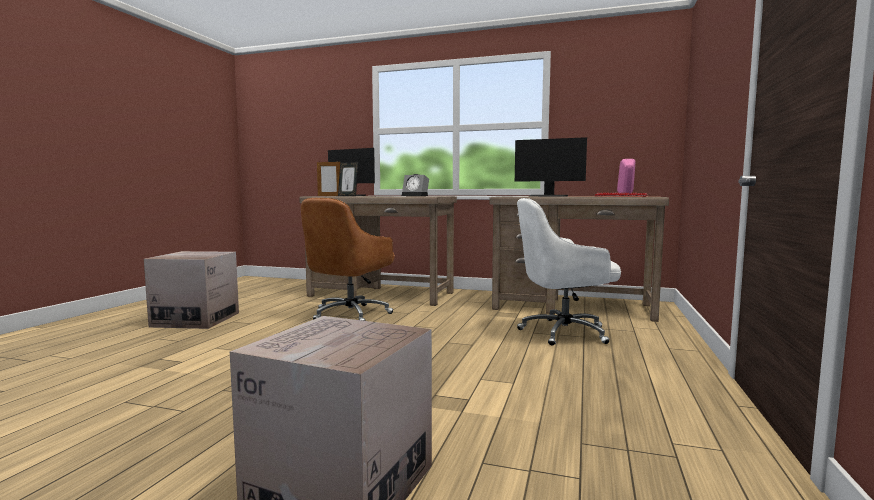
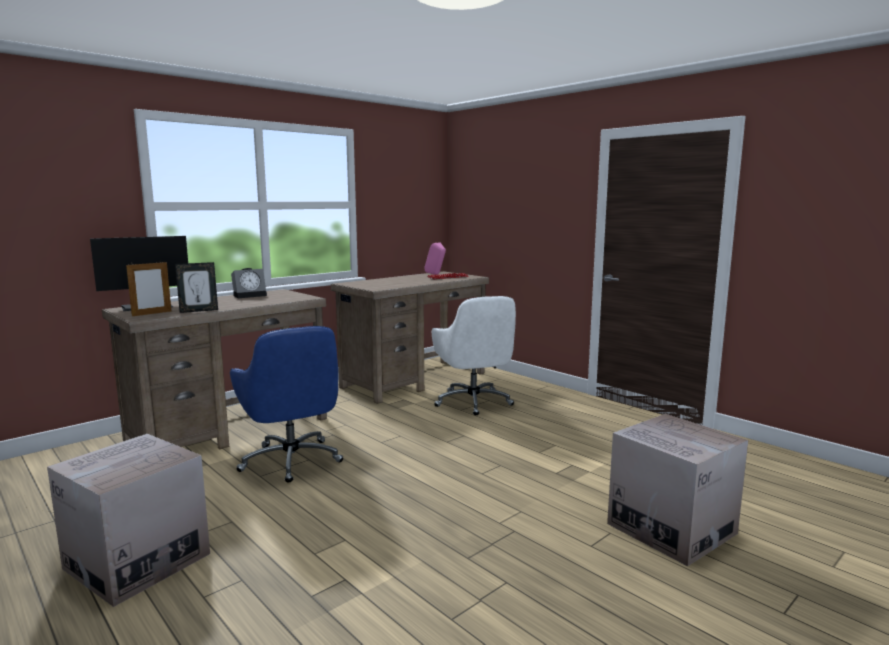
camera: 60 degrees left, 5 degrees up
brown office chair [301,198,395,321] -> blue office chair [230,326,343,483]
monitor [515,137,587,197] -> none
white office chair [517,198,621,346] -> white office chair turned 45 degrees counterclockwise [432,296,516,415]

